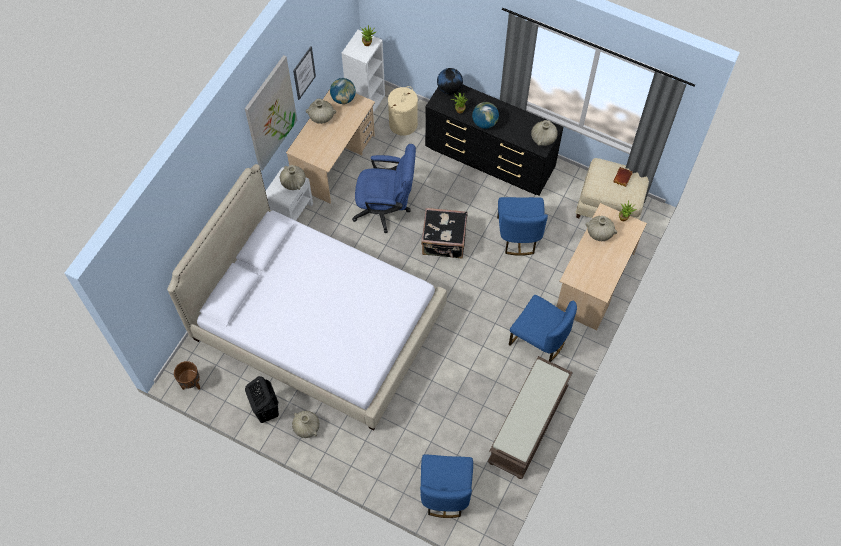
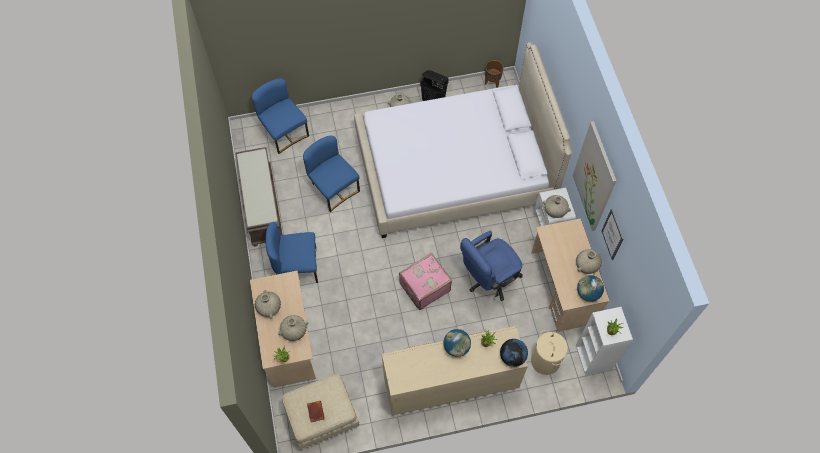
camera: 140 degrees right, 0 degrees up
black suitcase [421,208,468,258] -> pink suitcase [399,253,452,310]
black dresser [425,85,563,196] -> beige dresser [382,326,528,415]
blue chair [497,197,548,256] -> blue chair moved to [303,136,360,212]
beige vase [531,120,558,146] -> beige vase moved to [255,290,281,318]

